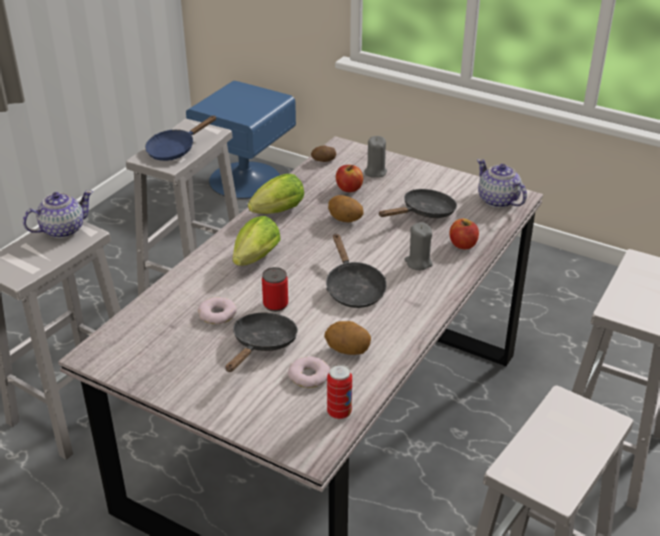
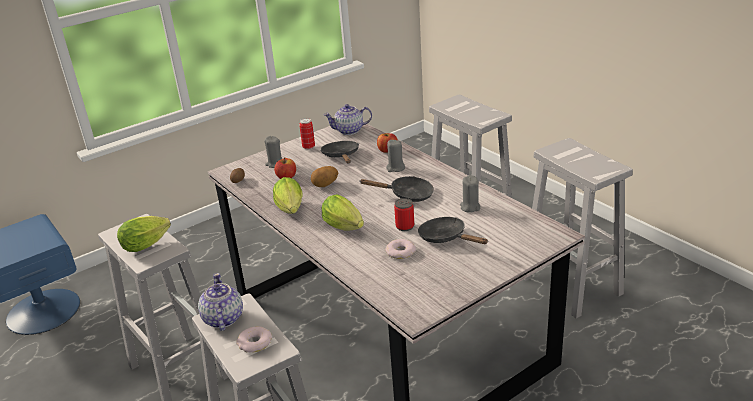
camera: 65 degrees left, 5 degrees down
blue frying pan [145,116,216,161] -> lettuce [117,216,171,252]
donut [288,356,330,388] -> donut moved to [236,326,272,353]
potato [324,321,371,355] -> grey candle [460,175,480,213]
can [327,364,352,419] -> can moved to [299,118,315,150]

